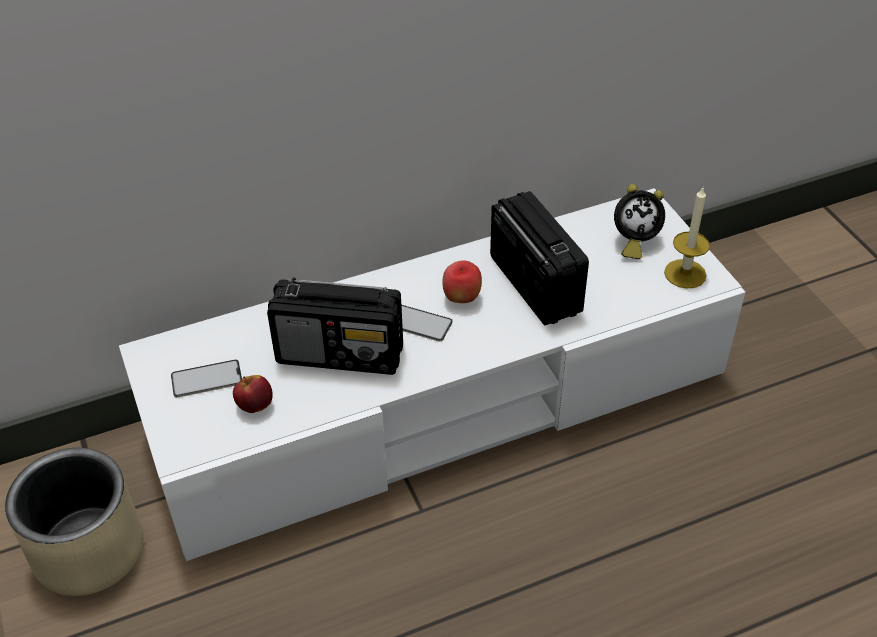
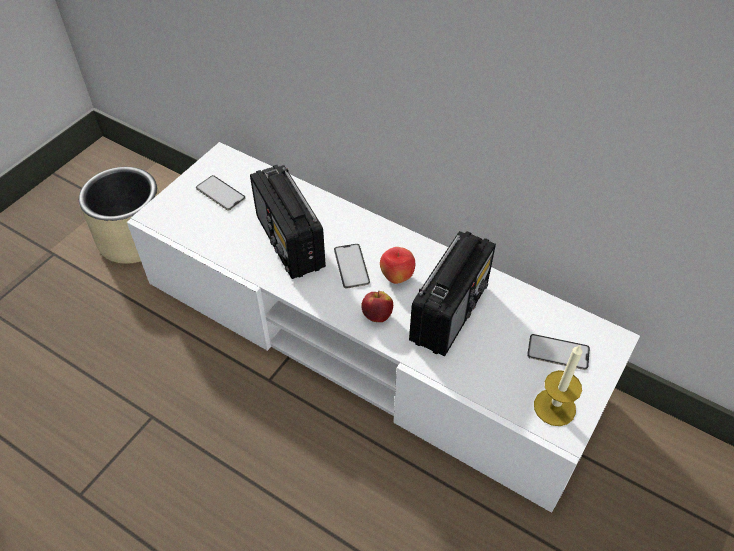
camera: 55 degrees right, 5 degrees up
apple [233,375,273,413] -> apple moved to [361,290,393,322]
alarm clock [614,184,665,259] -> phone [527,334,590,370]

